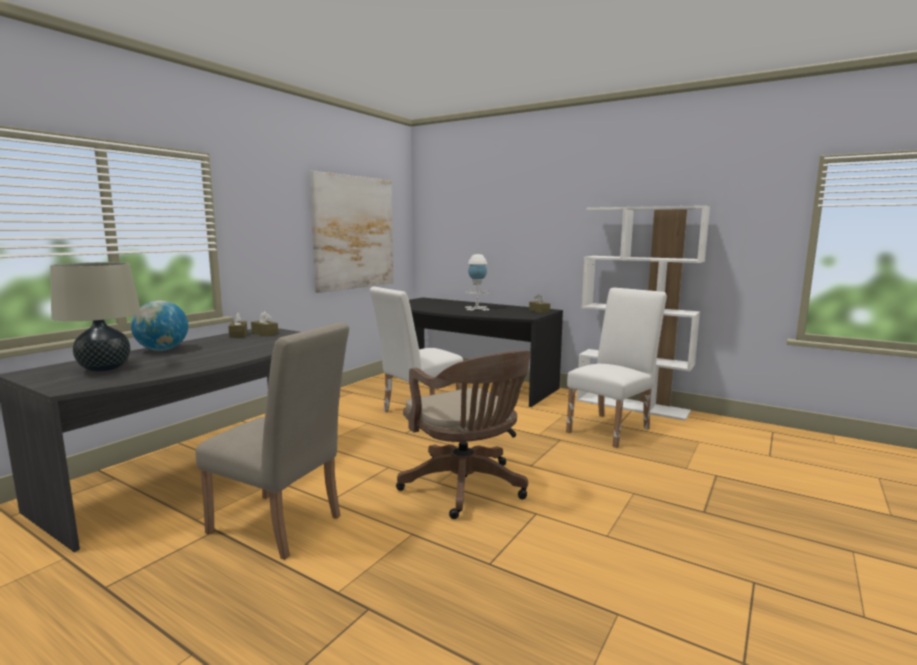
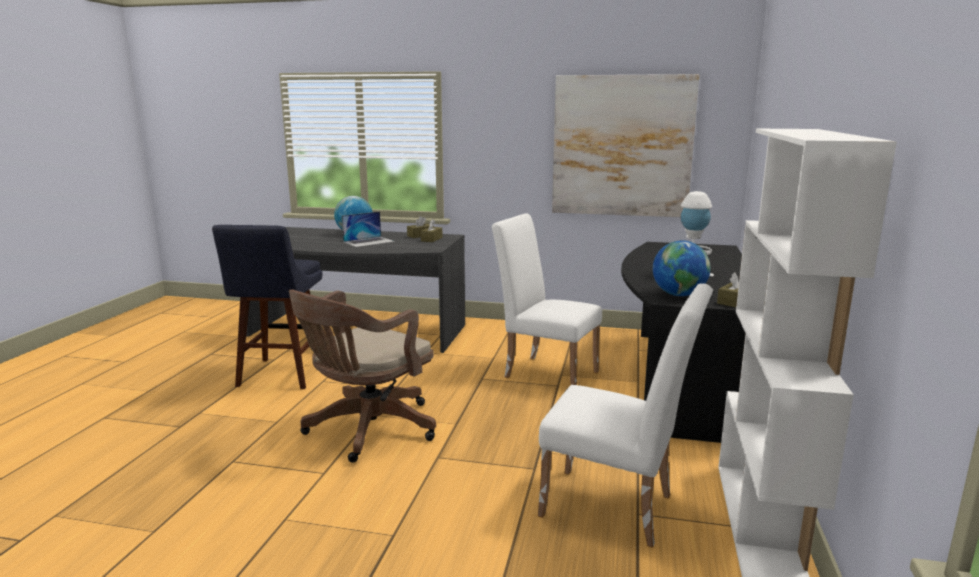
camera: 70 degrees right, 5 degrees up
beige table lamp [50,262,141,372] -> none
beige chair [195,322,349,560] -> blue stool [212,225,322,389]
none -> laptop [342,211,395,247]
none -> globe [653,240,711,296]

